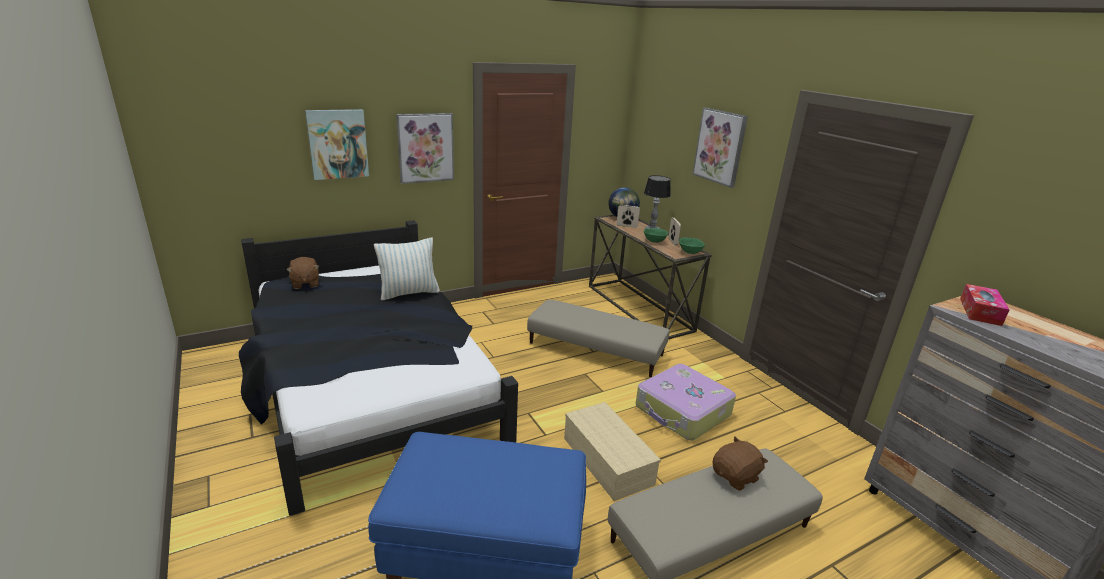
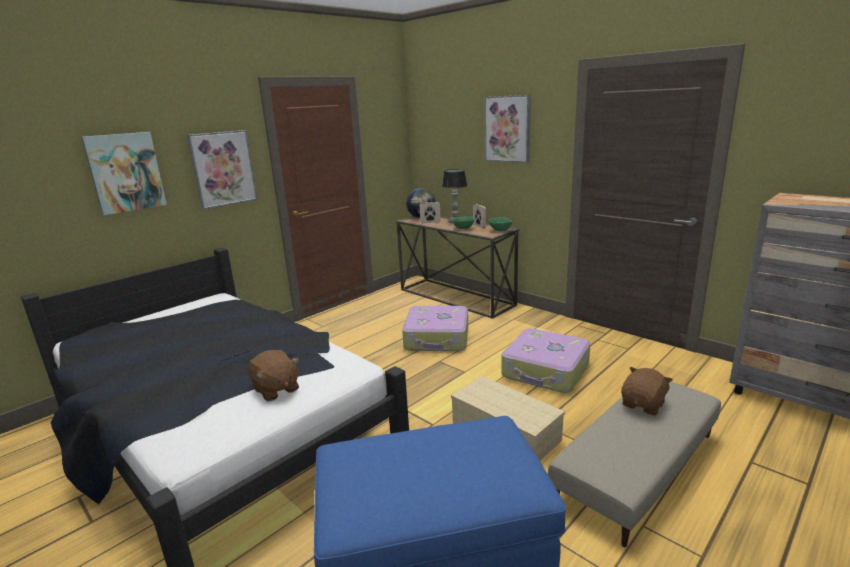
camera: 15 degrees left, 5 degrees down
brown plush toy [286,257,320,289] -> brown plush toy moved to [248,350,300,401]
pillow [374,238,440,301] -> none
beige ottoman [527,300,670,377] -> suitcase [402,306,468,351]
tissue box [960,284,1010,326] -> none

